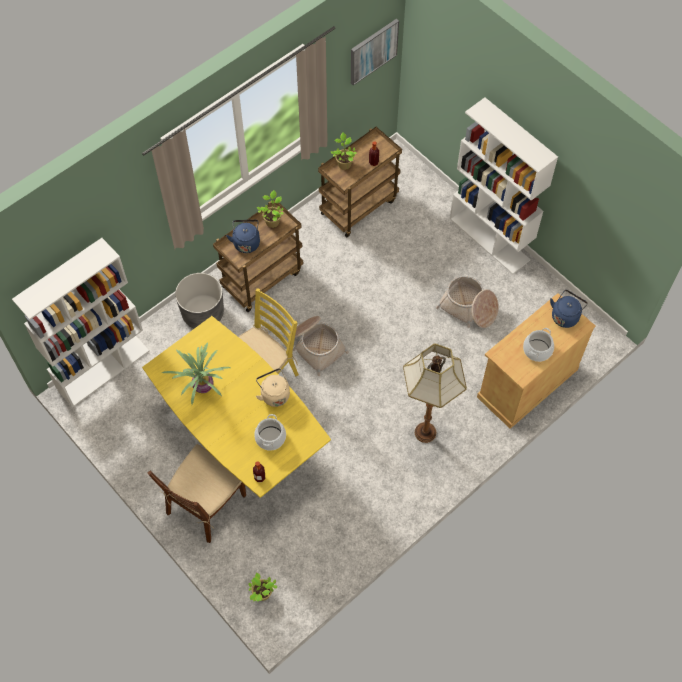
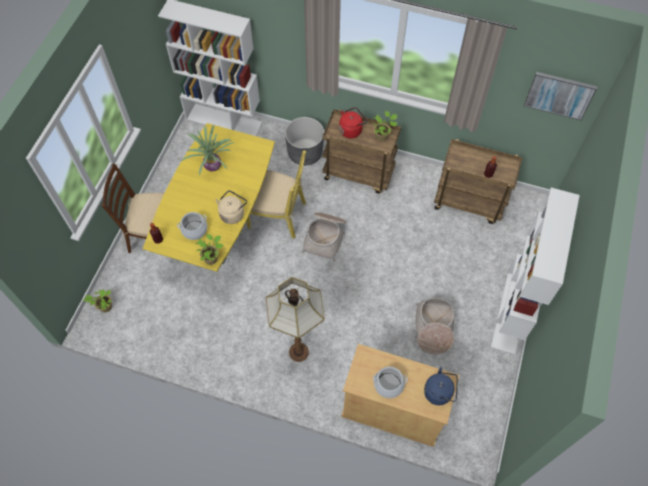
camera: 60 degrees right, 0 degrees up
blue kettle [226,220,260,253] -> red kettle [339,107,368,138]
potted plant [331,132,357,170] -> potted plant moved to [195,234,223,265]

